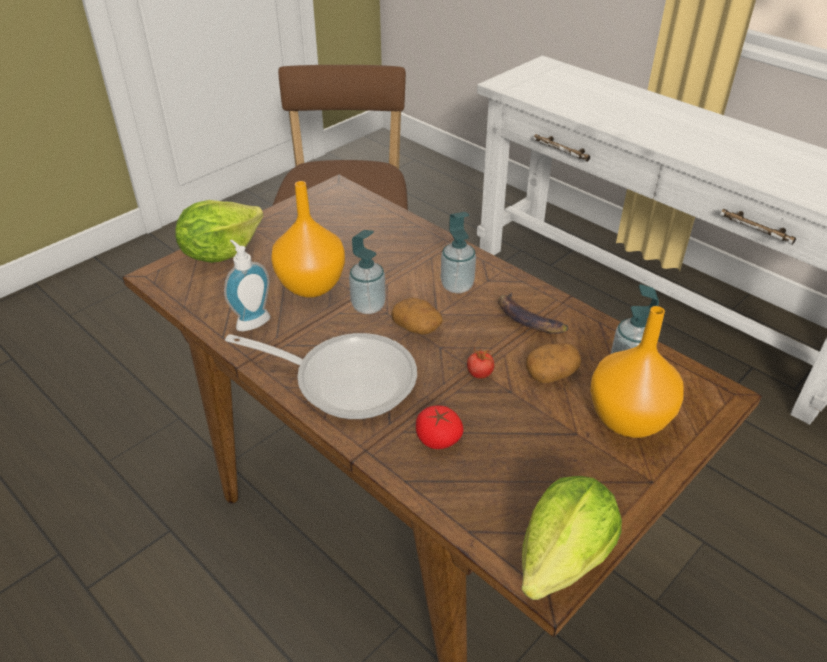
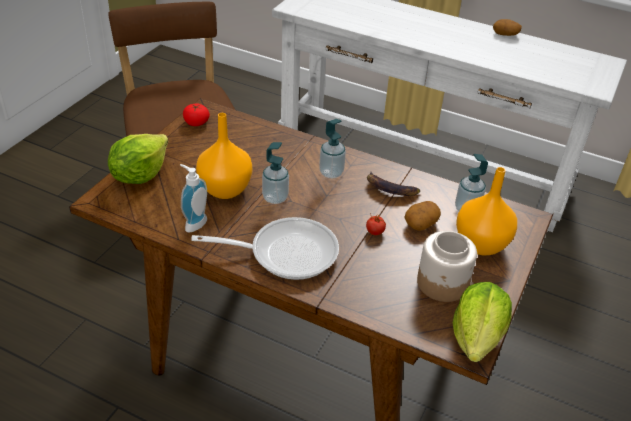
camera: 20 degrees left, 0 degrees up
potato [391,298,443,335] -> potato moved to [493,19,522,36]
tomato [416,406,464,449] -> tomato moved to [183,104,210,126]
none -> jar [417,231,477,302]

